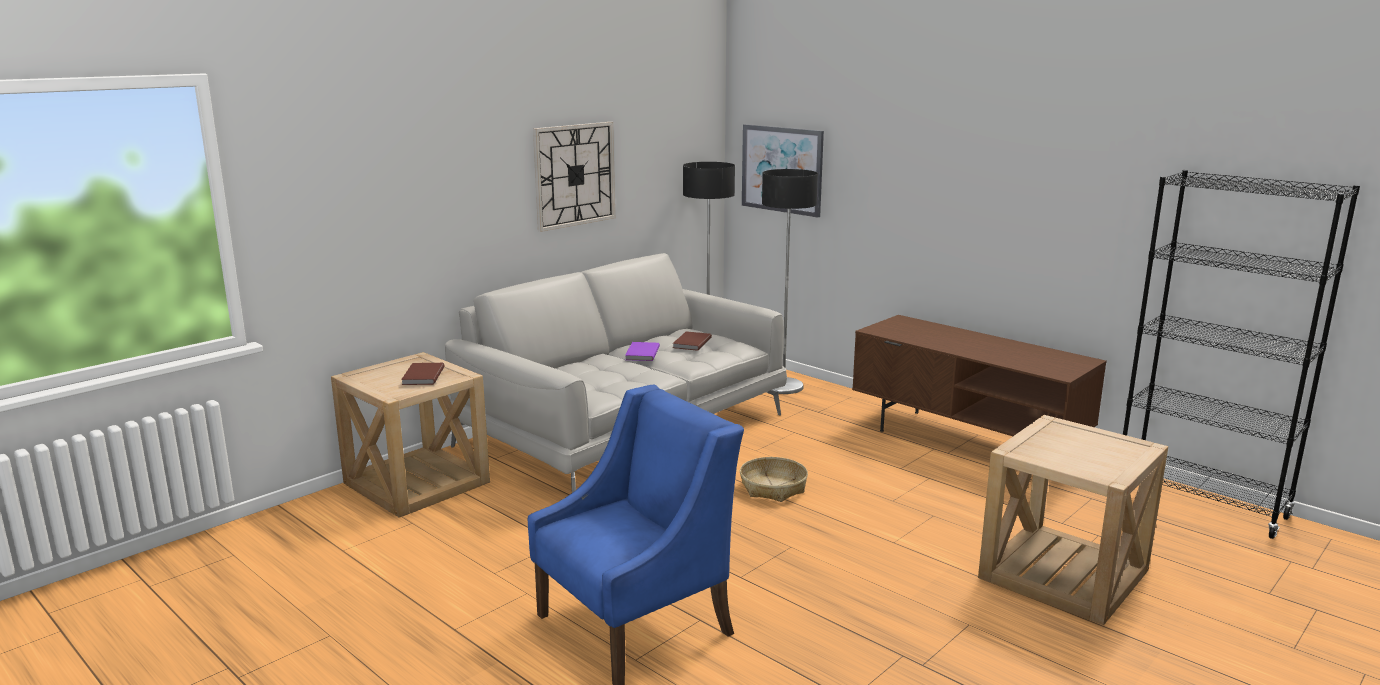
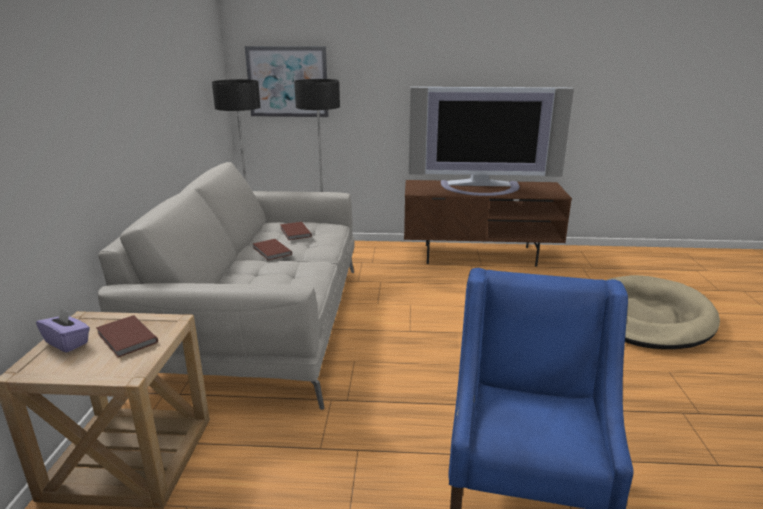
camera: 40 degrees left, 5 degrees up
wall clock [533,122,615,232] -> none
purple book [625,342,660,361] -> brown book [253,239,292,260]
basket [740,457,808,502] -> none
beige side table [978,415,1168,625] -> beige dog bed [607,275,720,349]
black bookcase [1123,170,1360,539] -> none
none -> purple tissue box [36,308,90,353]
none -> television [408,87,574,196]

